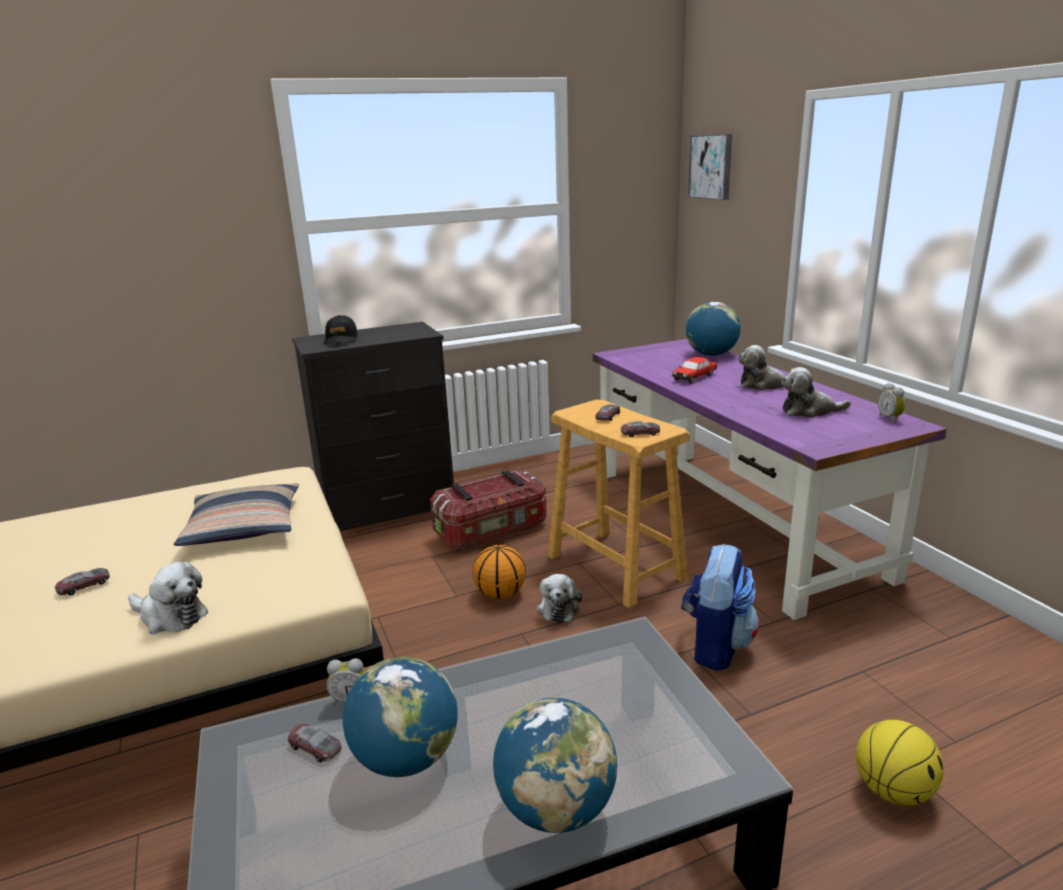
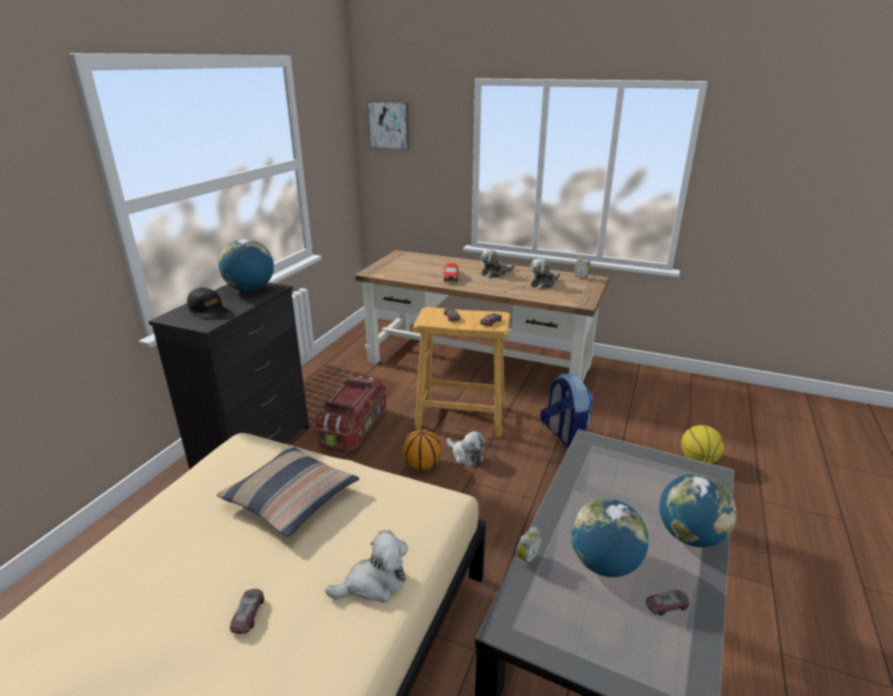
camera: 45 degrees left, 5 degrees up
toy car [288,723,342,763] -> toy car moved to [645,590,690,616]
purple desk [592,339,947,620] -> brown desk [355,250,609,382]
globe [686,302,741,356] -> globe moved to [219,239,274,292]

